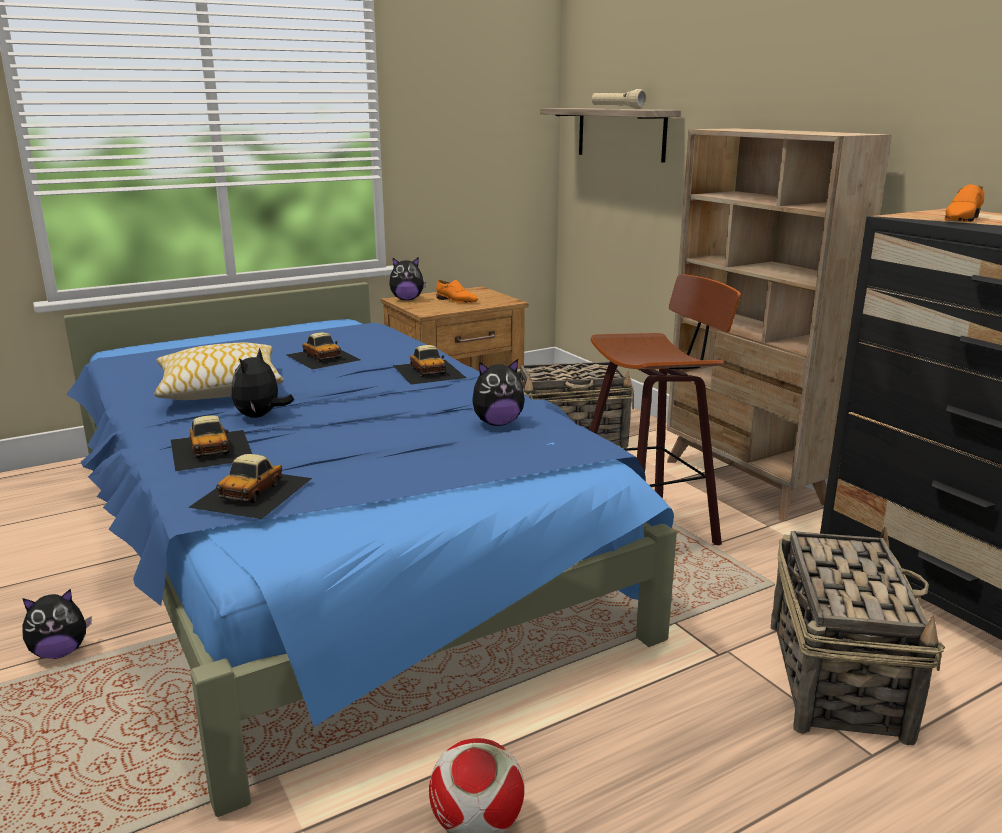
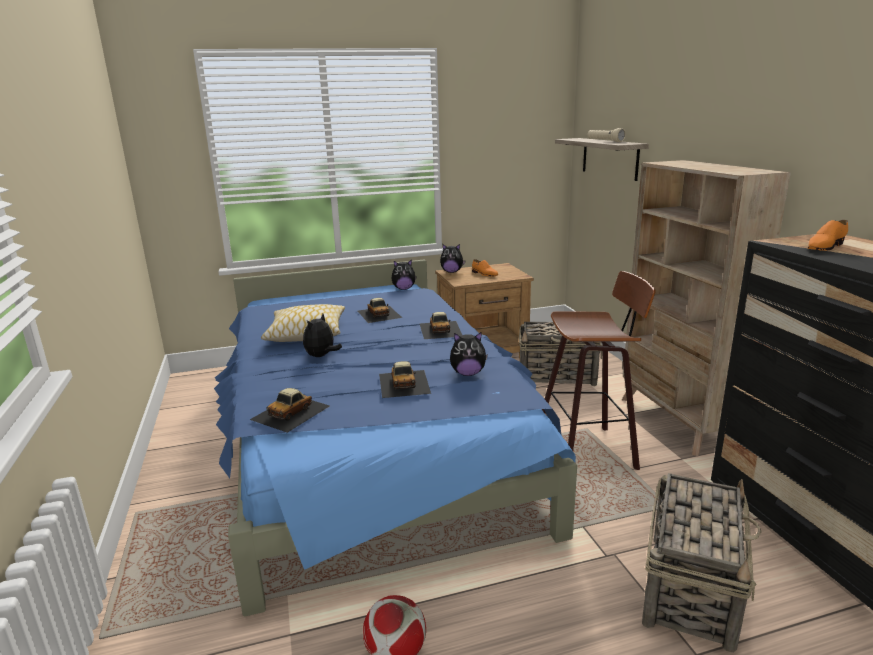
camera: 15 degrees right, 0 degrees up
plush toy [22,589,92,659] -> plush toy moved to [392,259,417,290]
toy car [171,415,252,471] -> toy car moved to [379,361,431,398]

